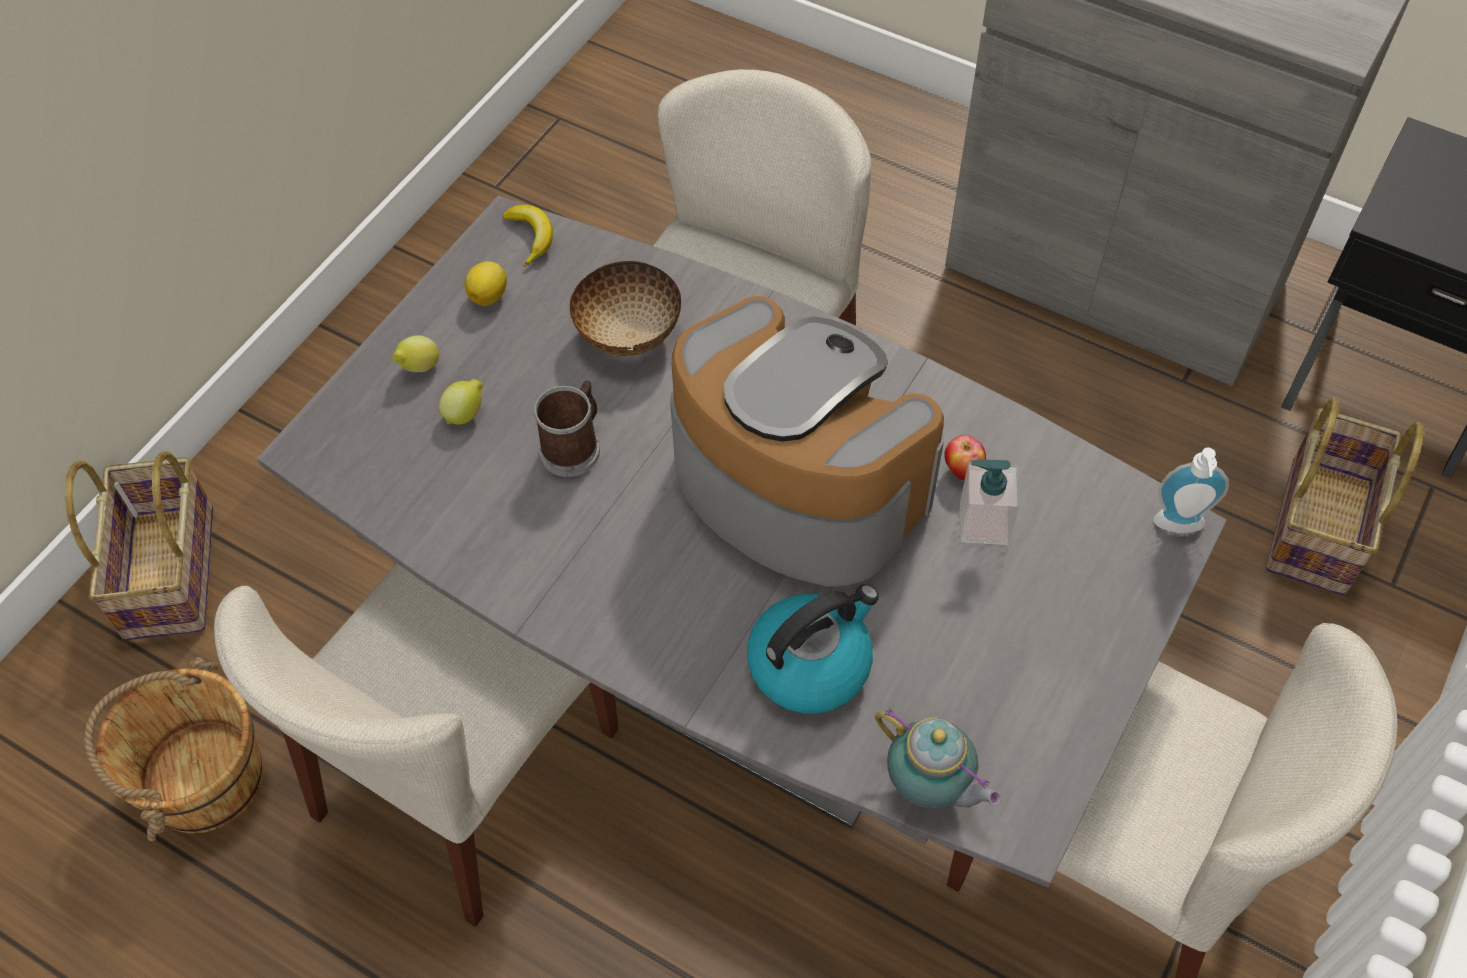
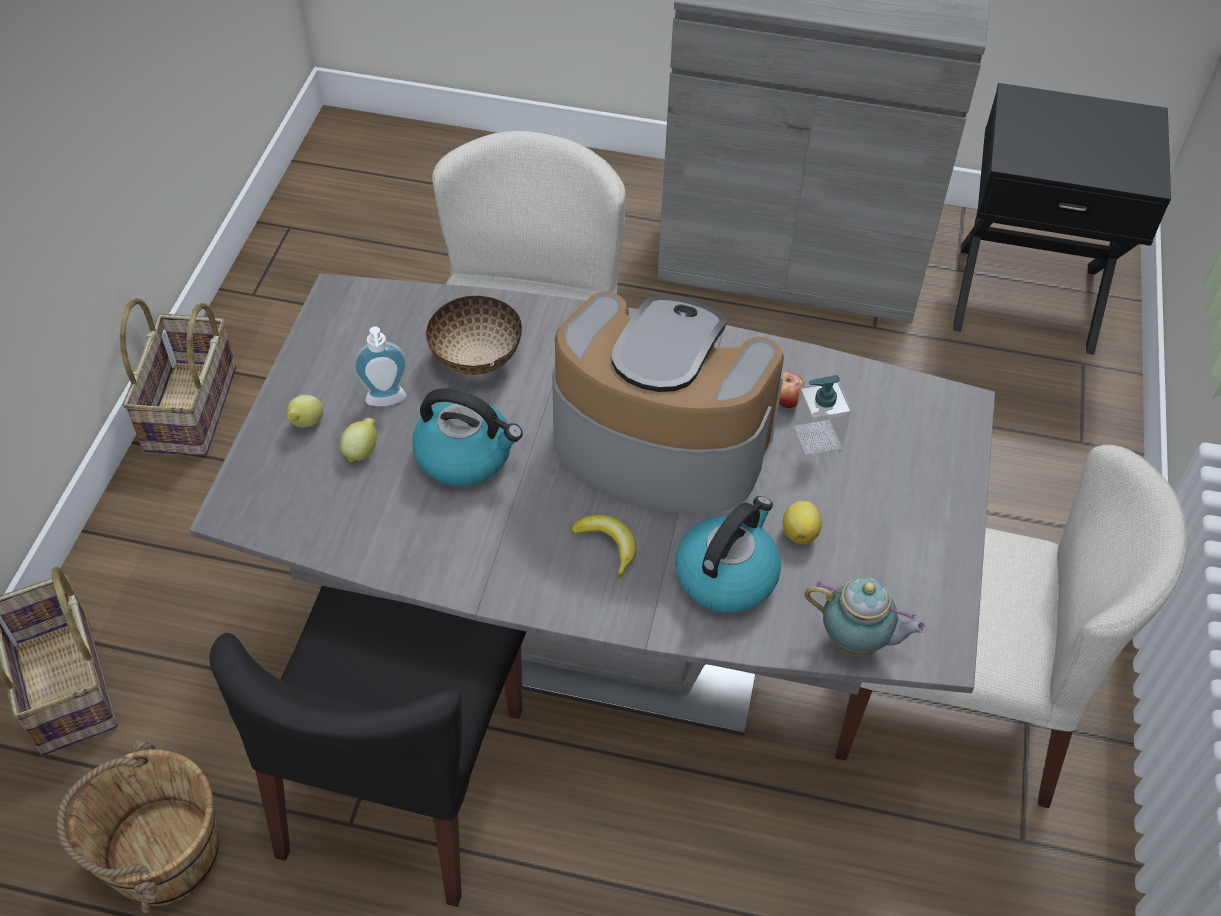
camera: 20 degrees left, 5 degrees down
beige chair [214,563,618,927] -> black chair [210,586,526,907]
lemon [464,261,507,306] -> lemon moved to [783,501,822,544]
banana [503,205,553,267] -> banana moved to [571,515,636,579]
mug [534,380,600,477] -> kettle [412,388,523,486]
soap dispenser [1153,447,1229,533] -> soap dispenser moved to [353,326,408,406]
basket [1266,397,1424,595] -> basket moved to [120,298,236,456]

